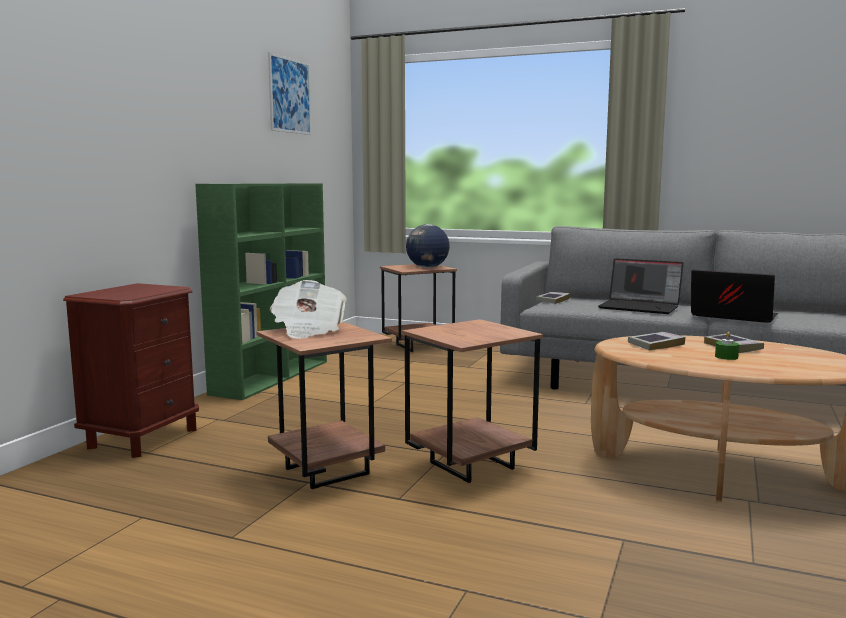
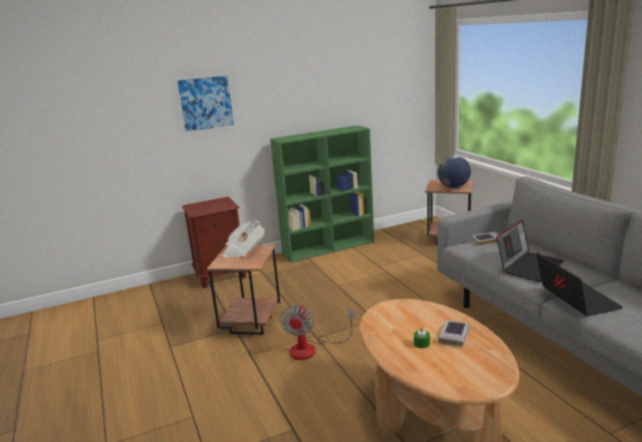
camera: 45 degrees right, 10 degrees up
picture [268,52,312,135] -> picture moved to [175,73,236,134]
brown side table [402,319,543,483] -> fan [280,304,355,360]
laptop [598,258,683,314] -> laptop turned 120 degrees counterclockwise [496,220,564,282]
book [628,332,686,350] -> none

